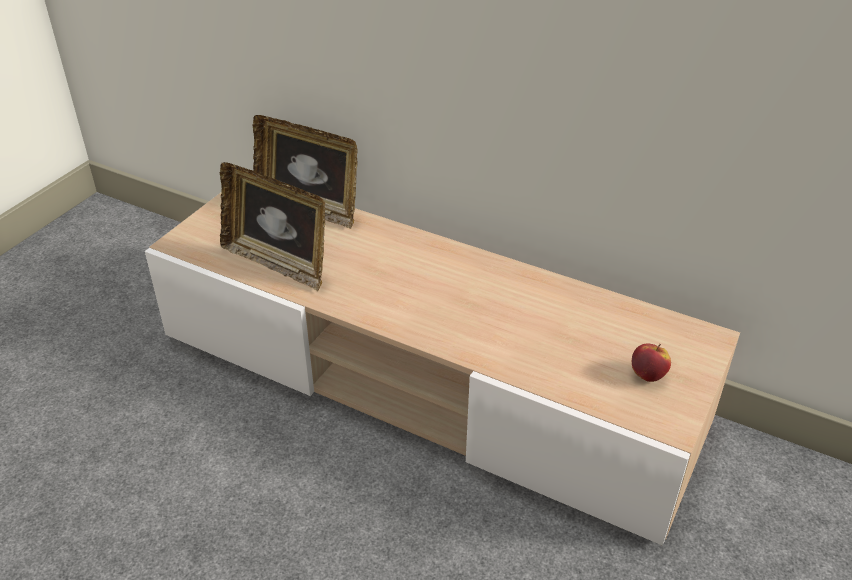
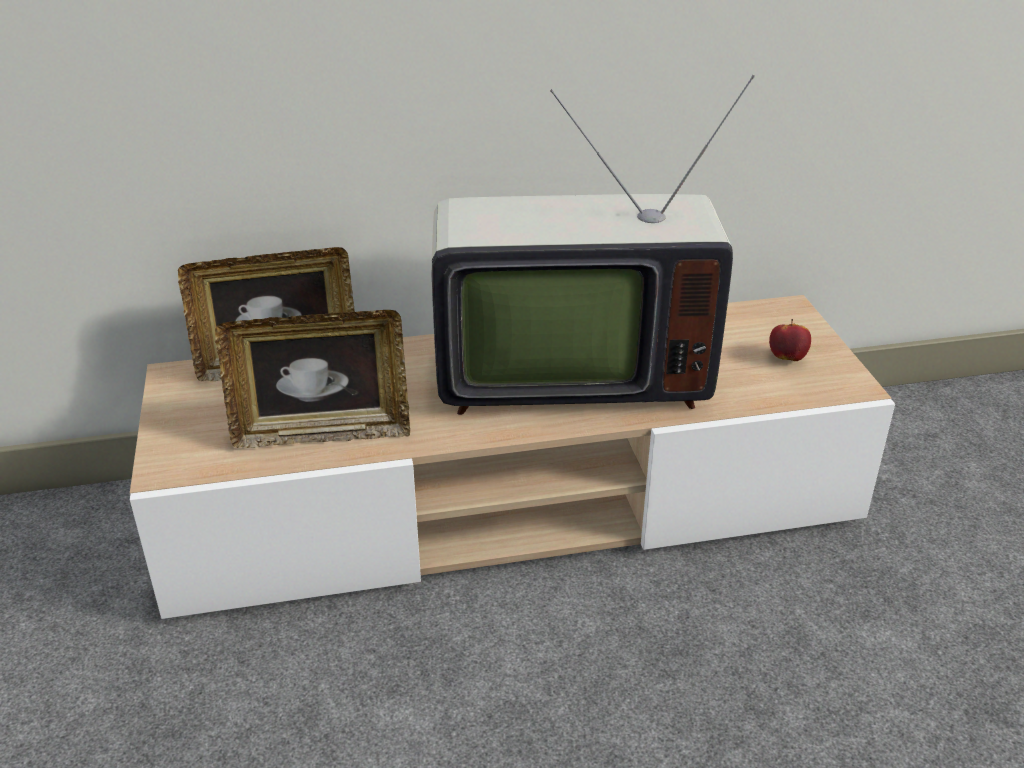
camera: 40 degrees left, 5 degrees down
none -> television [432,75,755,415]

